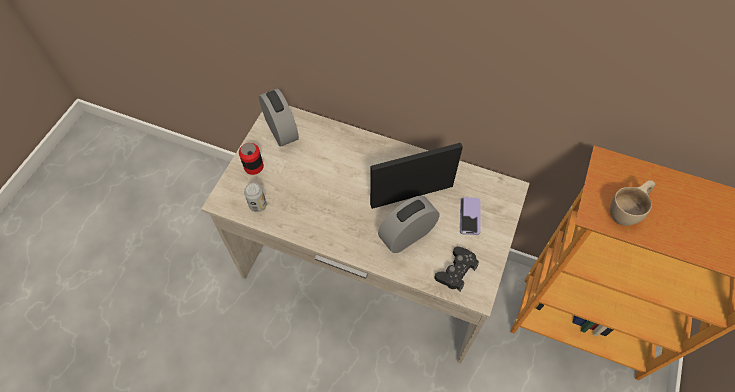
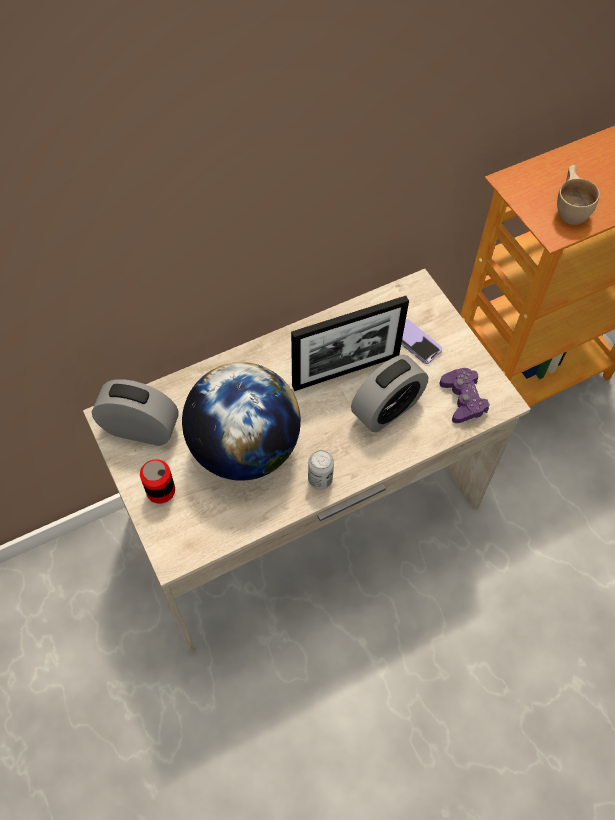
camera: 50 degrees left, 0 degrees up
can [244,183,267,212] -> can moved to [308,450,334,490]
picture frame [370,143,463,209] -> picture frame turned 135 degrees counterclockwise [291,296,409,391]
alarm clock [378,196,439,253] -> alarm clock turned 135 degrees counterclockwise [351,355,428,432]
black game controller [434,247,479,292] -> purple game controller [439,368,490,423]
none -> globe [182,362,301,481]

